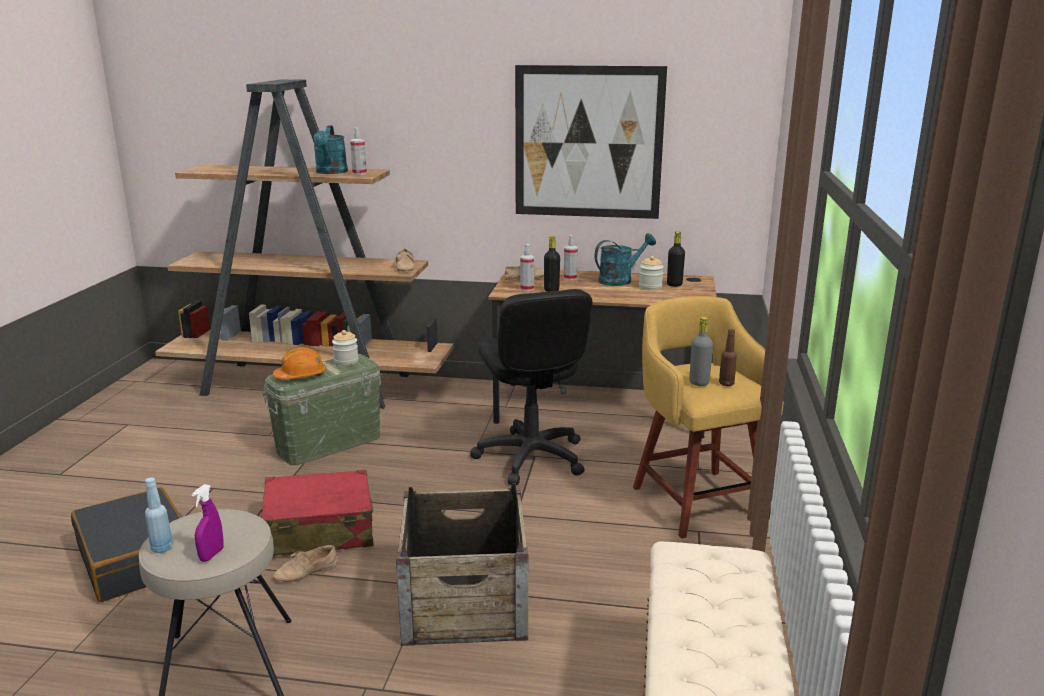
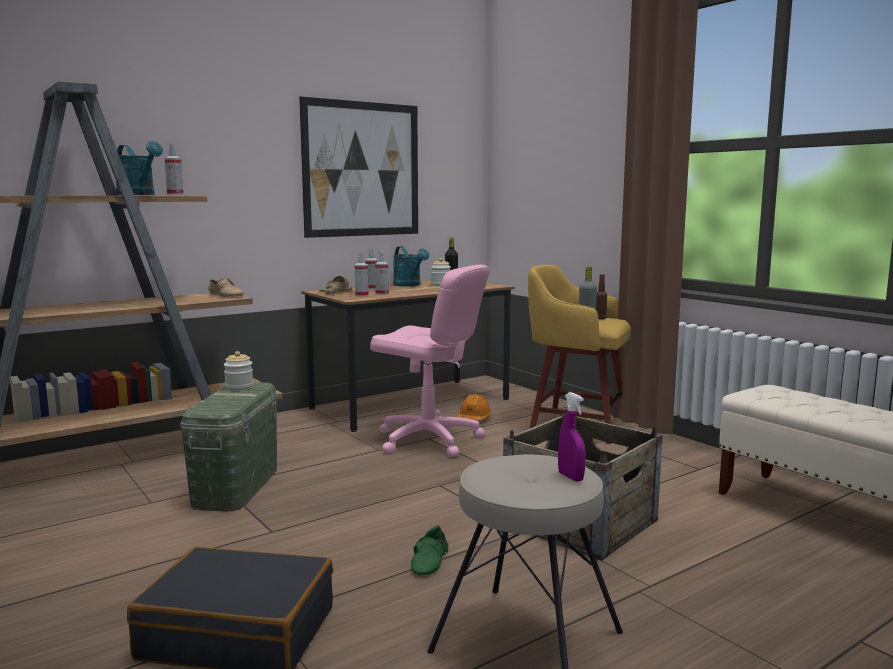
camera: 45 degrees left, 10 degrees down
blue bottle [145,477,173,553] -> none
red suitcase [257,470,373,556] -> none
orange hard hat [273,347,326,379] -> orange hard hat moved to [458,394,492,421]
beige shoe [273,545,338,583] -> green shoe [411,525,448,576]
black office chair [470,289,593,485] -> pink office chair [370,265,490,457]
black bottle [544,236,560,292] -> spray bottle [375,252,389,295]
turquoise watering can [594,233,656,286] -> turquoise watering can turned 135 degrees clockwise [393,246,429,287]

